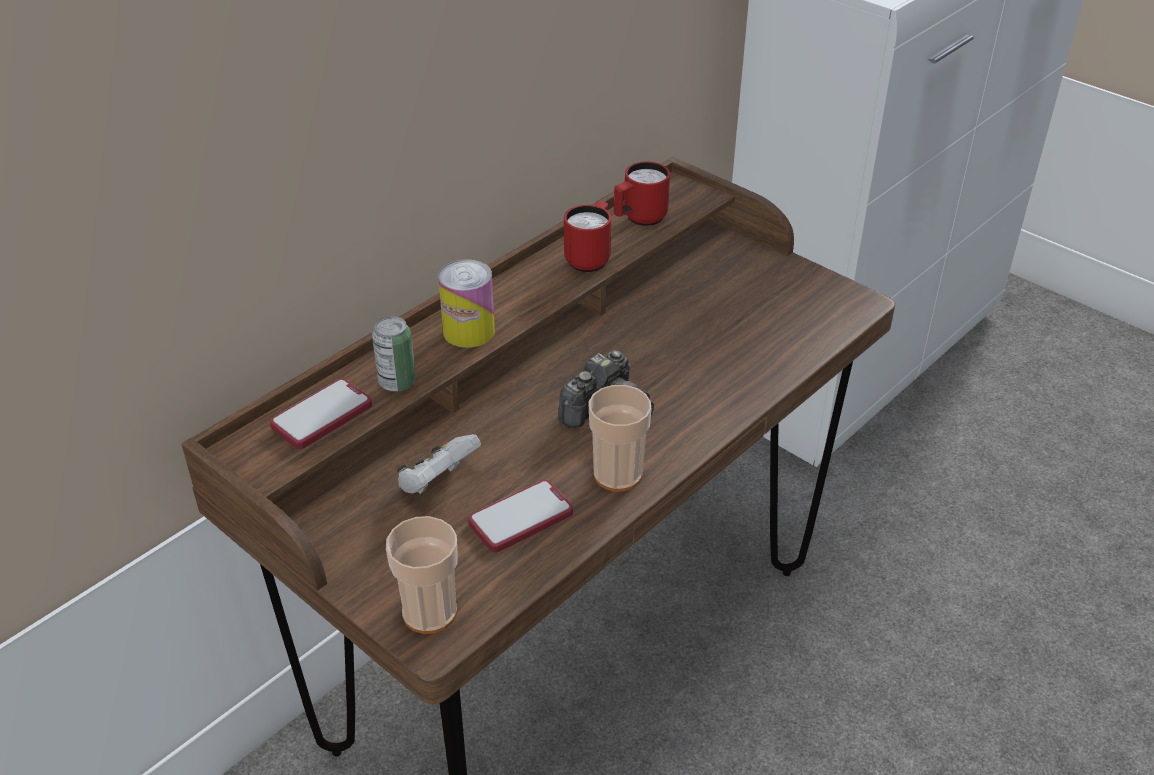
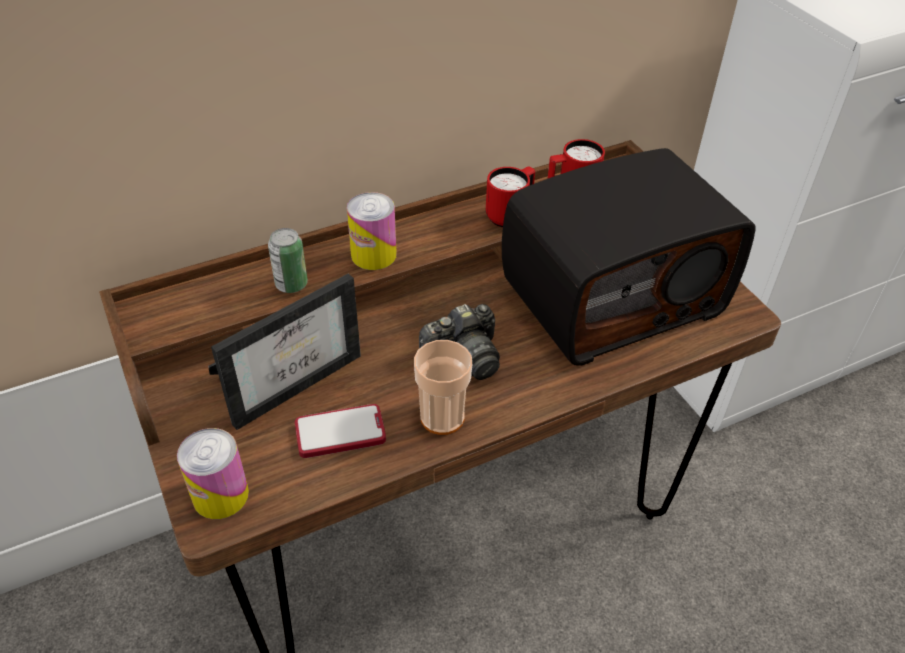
camera: 20 degrees right, 5 degrees up
phone [270,379,372,449] -> none
cup [386,516,458,634] -> can [177,428,249,519]
white game controller [397,434,481,494] -> picture frame [208,274,361,430]
none -> radio [502,148,755,366]

